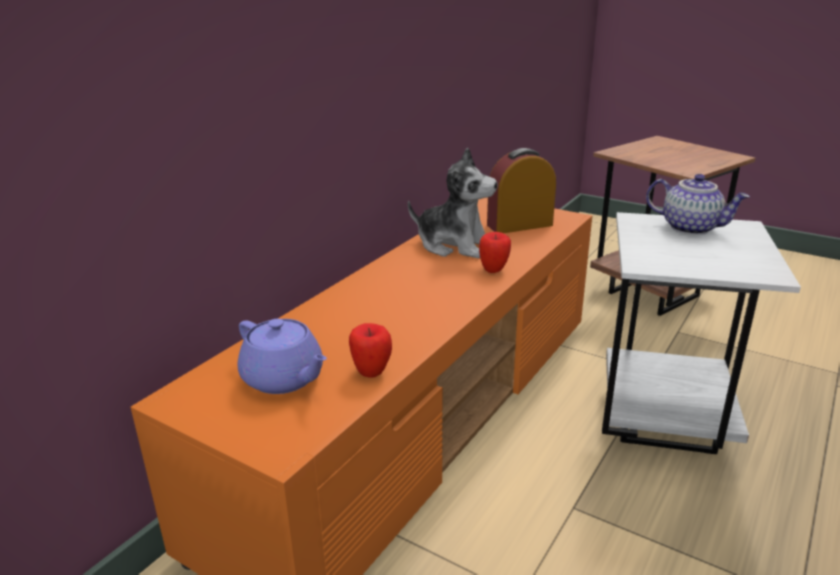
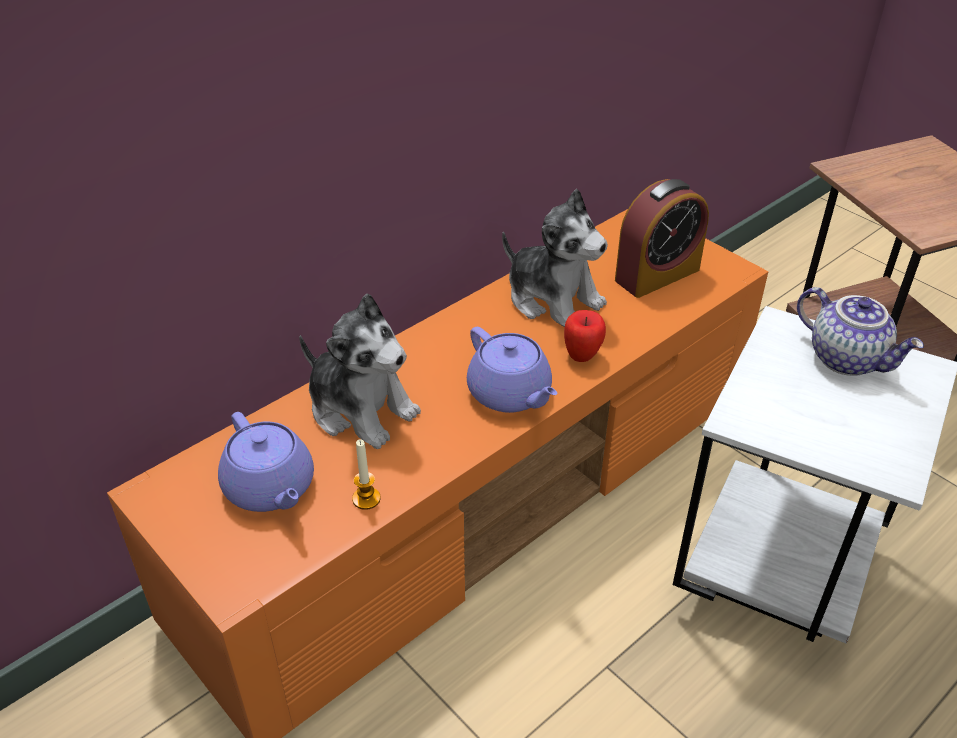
camera: 15 degrees right, 15 degrees up
apple [349,323,392,378] -> candle [352,439,381,510]
alarm clock [487,148,556,233] -> alarm clock turned 150 degrees clockwise [615,179,709,298]
none -> plush toy [299,293,421,449]
none -> purple teapot [467,327,557,413]

